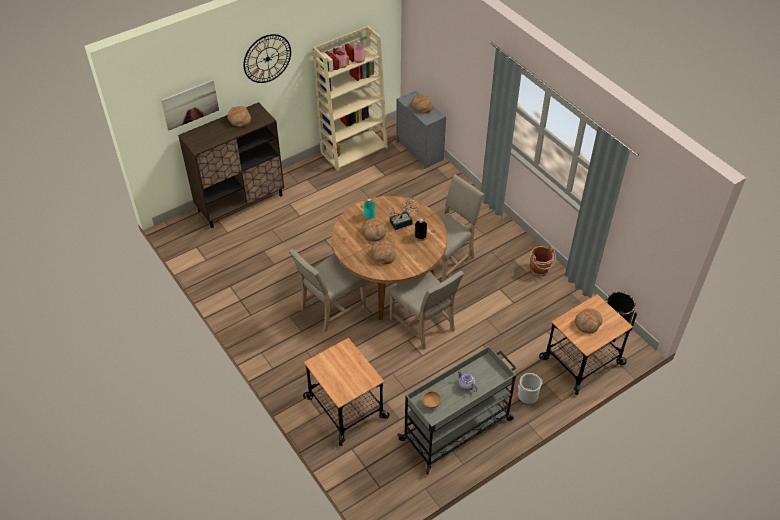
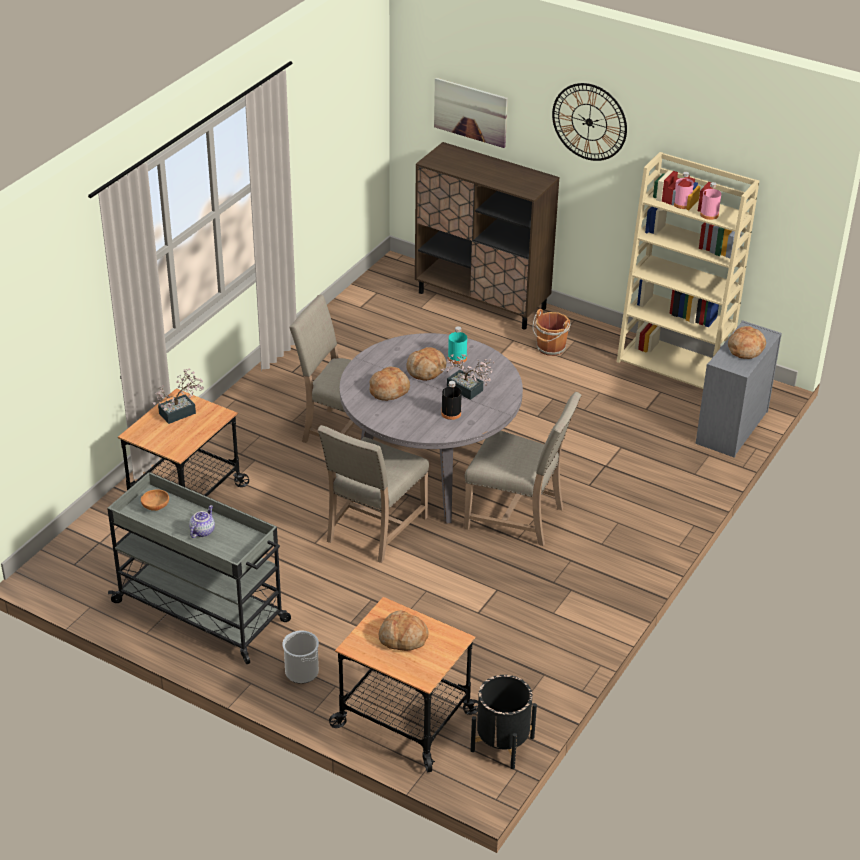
camera: 65 degrees right, 10 degrees down
bread [227,106,251,127] -> none
brown dining table [331,196,447,320] -> grey dining table [340,333,523,524]
brown bucket [530,246,556,276] -> brown bucket moved to [533,309,570,356]
none -> potted plant [153,368,204,424]

